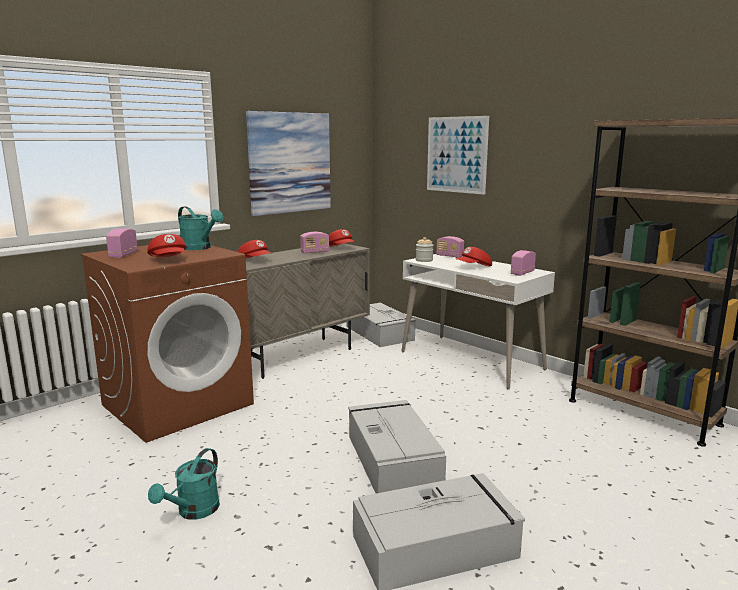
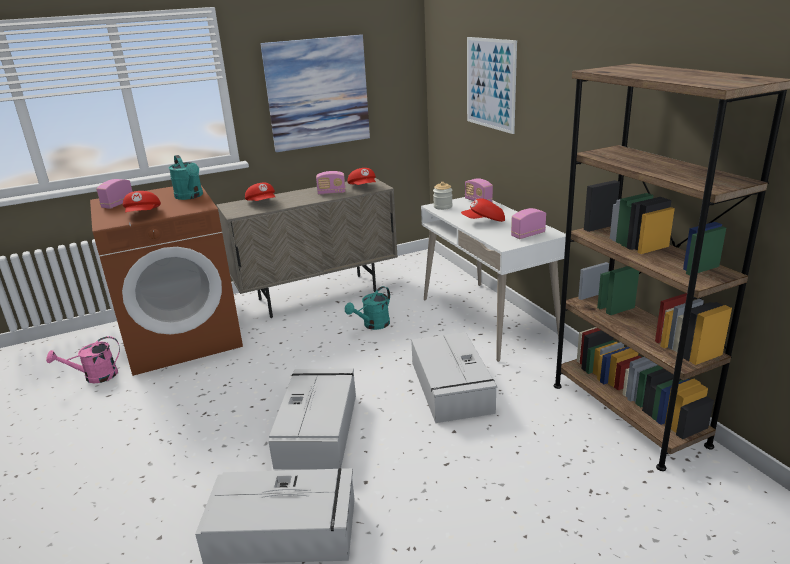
camera: 20 degrees right, 10 degrees up
turquoise watering can [148,448,220,519] -> turquoise watering can moved to [345,286,390,330]
grey storage box [346,303,416,347] -> grey storage box moved to [411,332,497,423]
none -> pink watering can [46,336,120,383]

